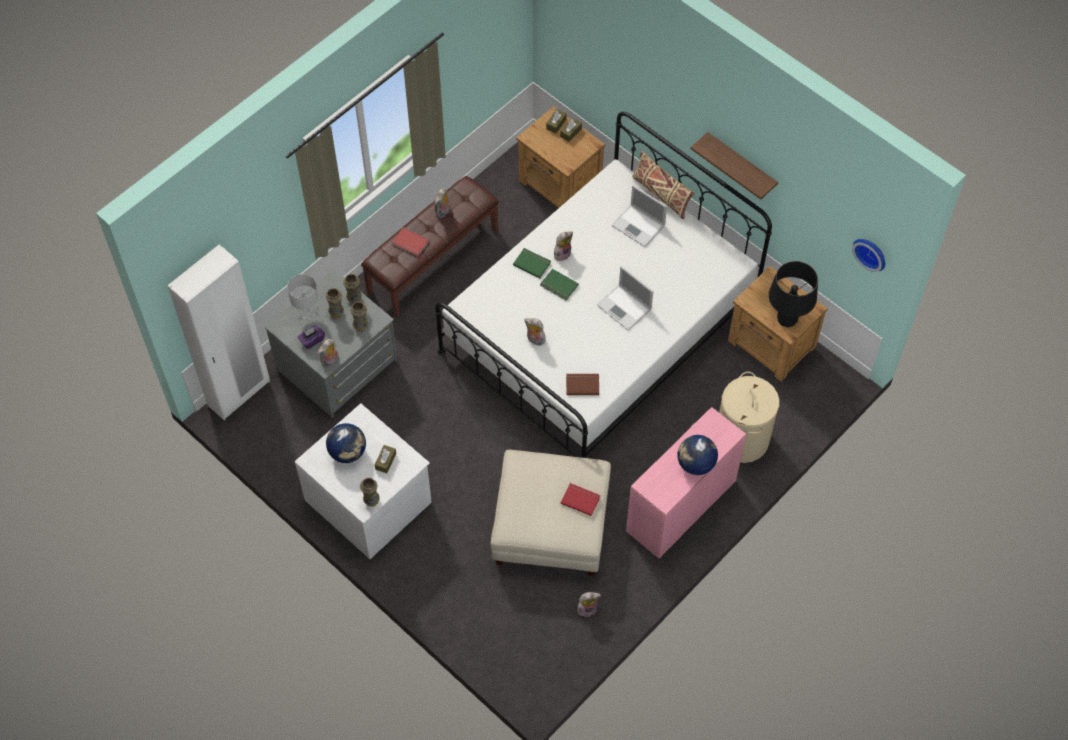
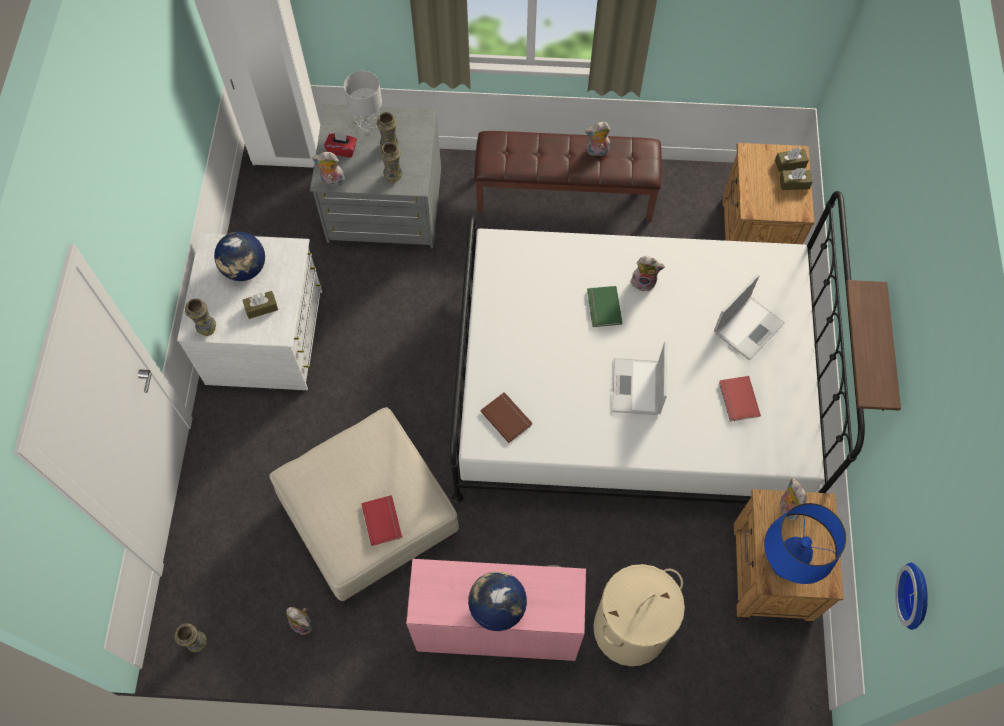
camera: 50 degrees right, 5 degrees up
purple tissue box [298,325,325,349] -> red tissue box [324,132,357,158]
vase [343,274,362,304] -> vase moved to [175,623,207,652]
red book [392,227,429,257] -> red book moved to [719,376,761,422]
green book [513,248,551,278] -> none
plush toy [524,318,546,346] -> plush toy moved to [780,477,807,520]
laptop [612,185,667,247] -> laptop turned 135 degrees counterclockwise [714,274,785,360]
beige pillow [632,151,694,219] -> none
black table lamp [769,261,818,327] -> blue table lamp [764,503,846,584]

